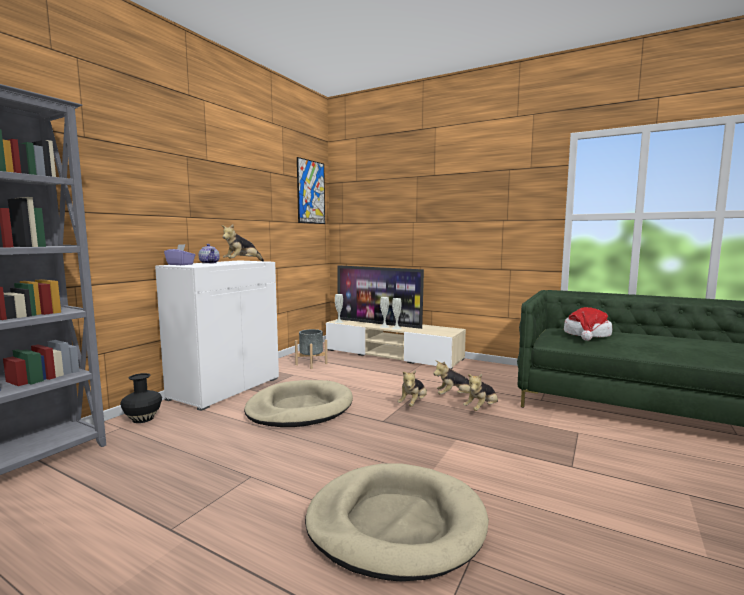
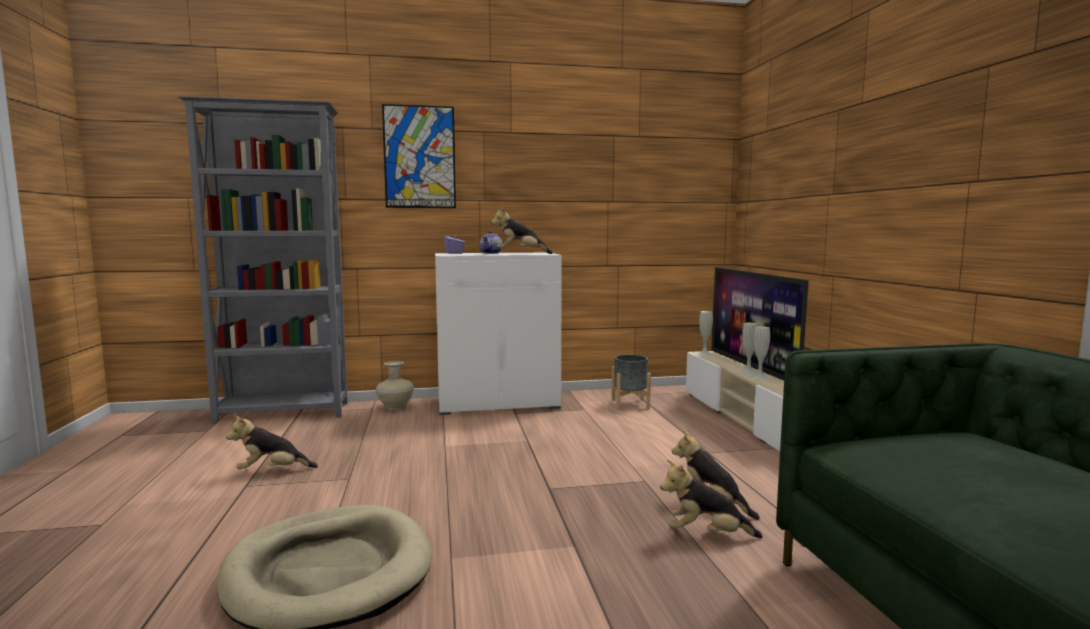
camera: 50 degrees right, 0 degrees up
black vase [120,373,162,423] -> beige vase [376,361,414,410]
beige dog bed [244,380,353,427] -> none
picture [297,157,325,224] -> picture moved to [382,104,456,208]
plush toy [398,370,427,407] -> plush toy moved to [226,415,318,469]
hat [564,307,612,341] -> none

